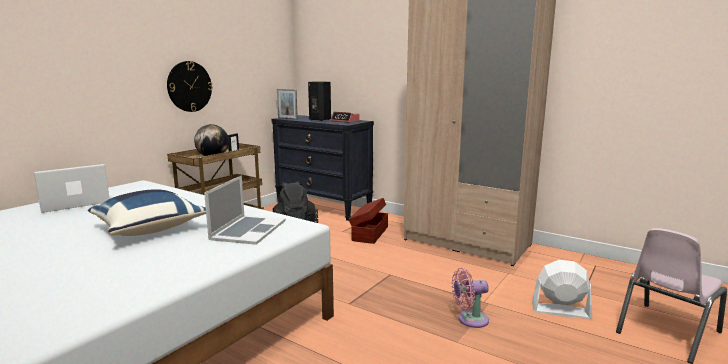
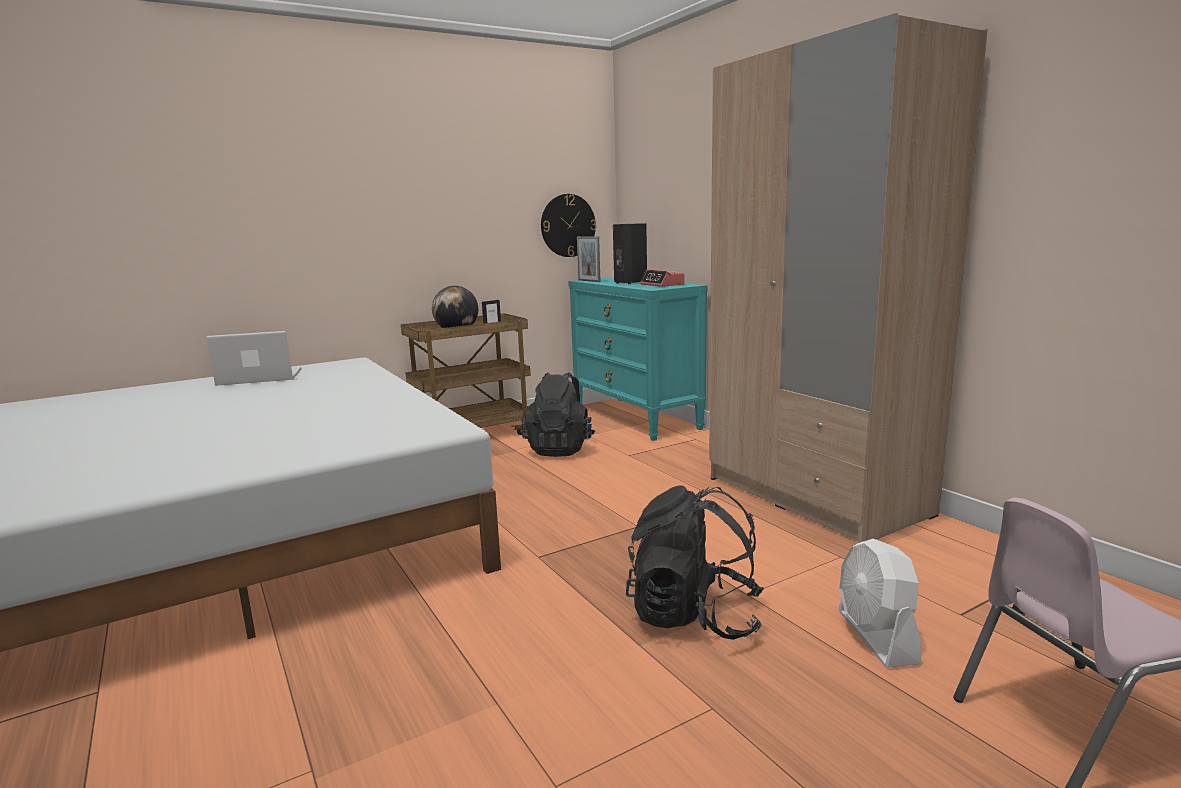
camera: 25 degrees right, 0 degrees up
blue pillow [88,189,206,236] -> none
wall clock [167,61,213,112] -> wall clock moved to [541,194,596,257]
laptop [204,175,286,245] -> none
black dresser [272,115,374,221] -> turquoise dresser [568,277,708,441]
brown storage box [349,198,388,244] -> none
pink fan [452,268,489,328] -> black backpack [626,485,764,640]
white fan [532,260,592,319] -> white fan turned 135 degrees counterclockwise [839,539,921,668]

